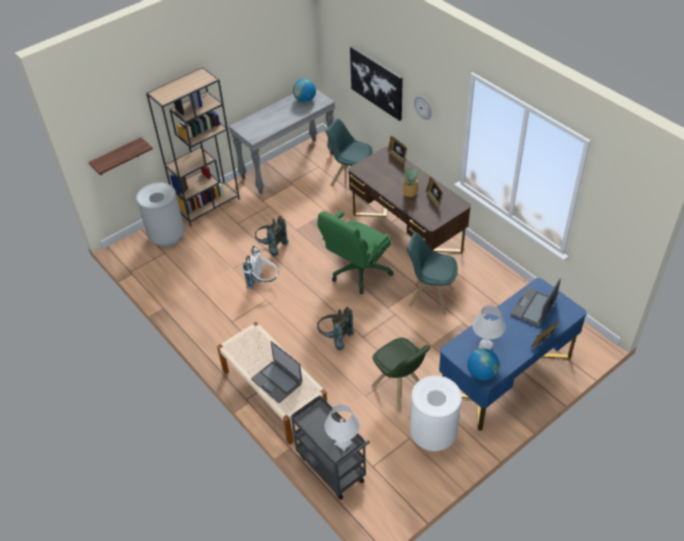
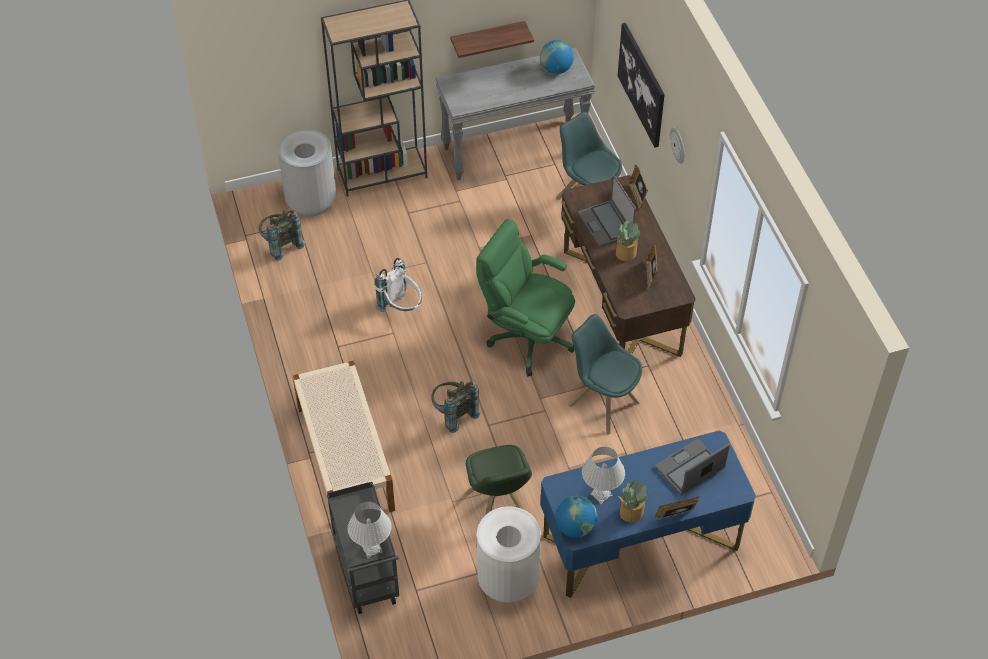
camera: 20 degrees right, 5 degrees up
shelf [88,137,153,175] -> shelf moved to [450,21,534,58]
laptop [251,341,302,403] -> laptop moved to [578,175,636,247]
grey backpack [255,216,289,257] -> grey backpack moved to [259,210,305,260]
green office chair [317,211,393,294] -> green office chair turned 60 degrees clockwise [476,219,575,377]
none -> potted plant [618,479,648,522]

